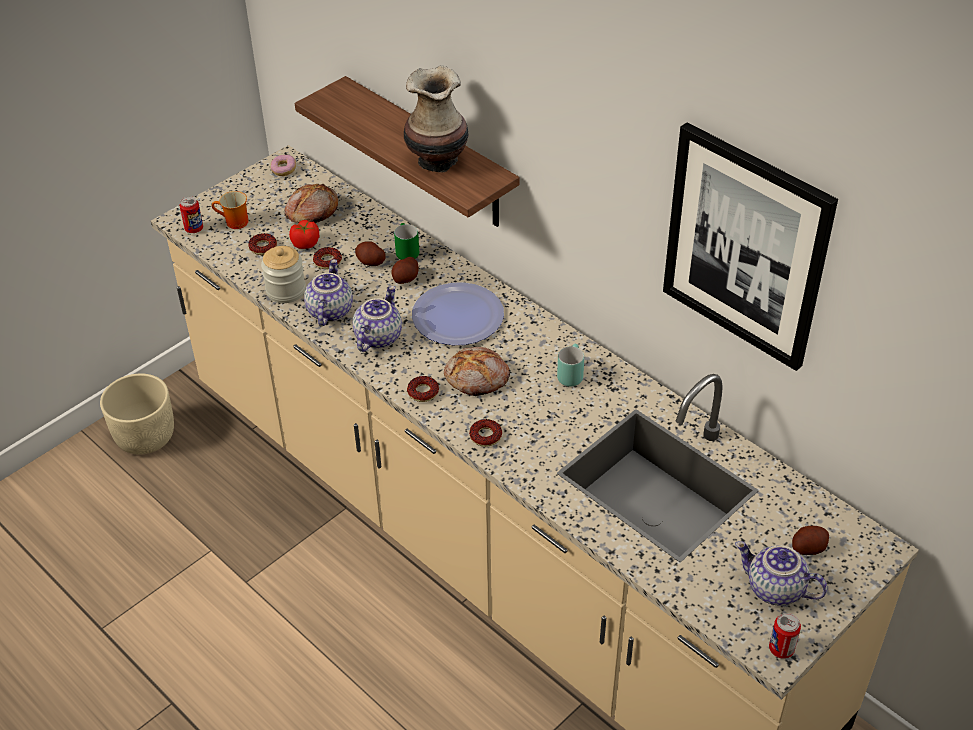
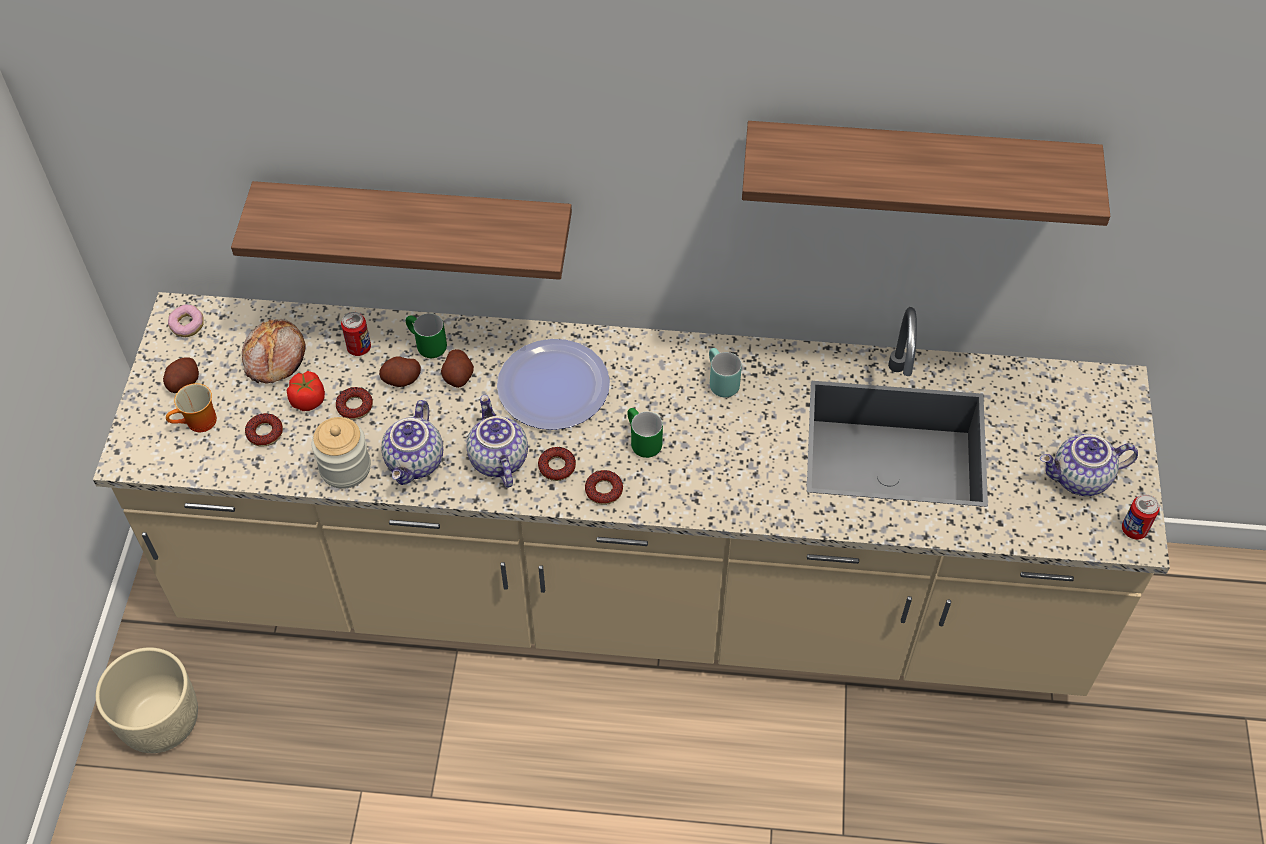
camera: 40 degrees left, 10 degrees up
can [179,196,203,233] -> can moved to [341,312,371,356]
teapot [304,259,353,326] -> teapot turned 135 degrees counterclockwise [381,400,443,485]
vase [404,66,468,172] -> none
bread [444,347,510,396] -> green mug [627,408,663,458]
donut [469,419,502,447] -> donut moved to [538,447,576,481]
picture [663,123,838,371] -> shelf [742,121,1110,226]
potato [792,526,829,555] -> potato moved to [163,357,199,393]

